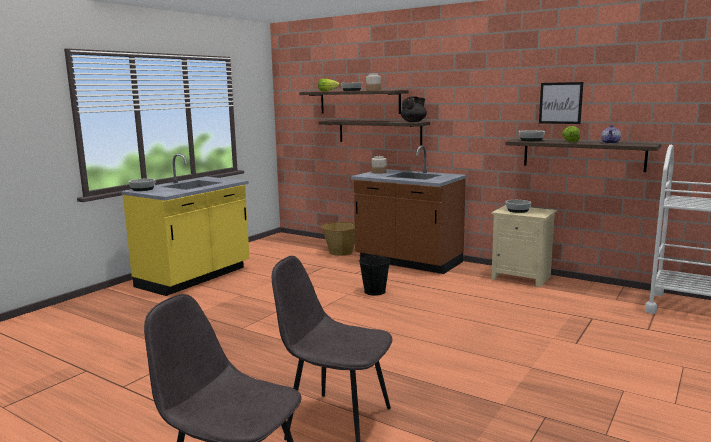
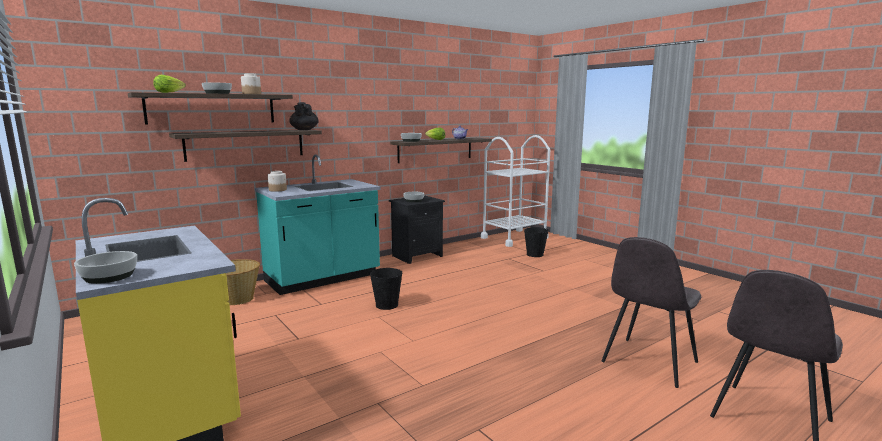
camera: 70 degrees left, 0 degrees up
brown counter [351,145,467,274] -> turquoise counter [255,154,381,295]
beige nightstand [491,205,557,288] -> black nightstand [389,196,445,264]
picture [539,82,583,124] -> none
none -> black bucket [524,226,548,257]

